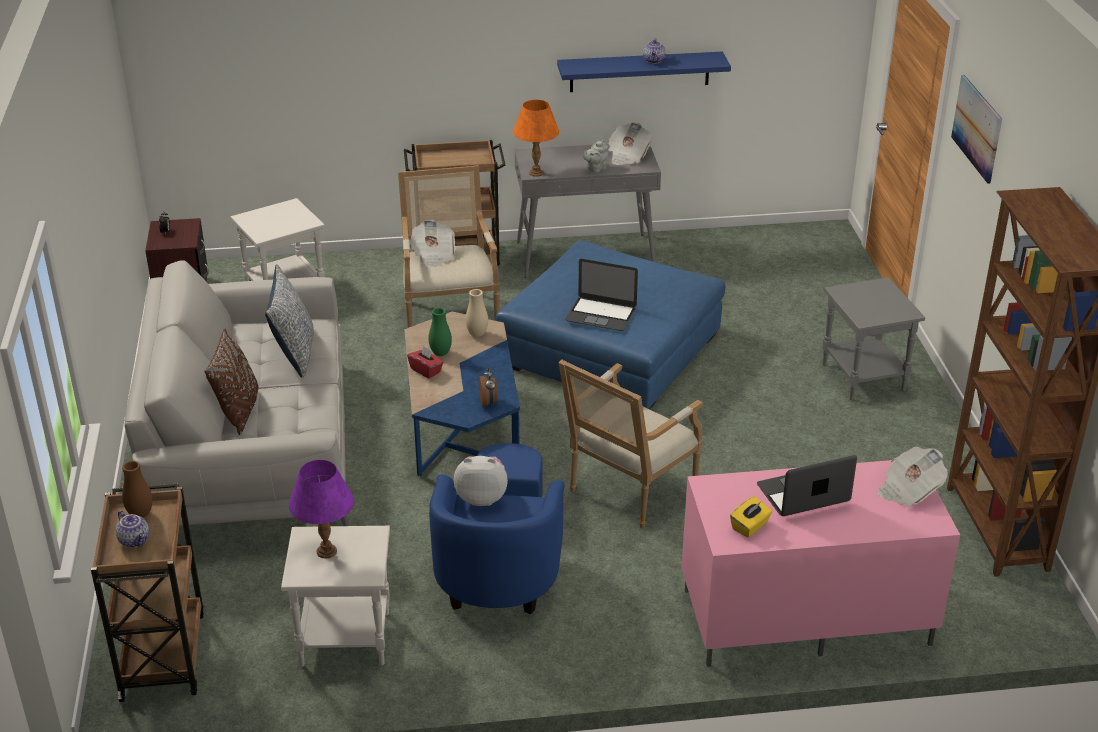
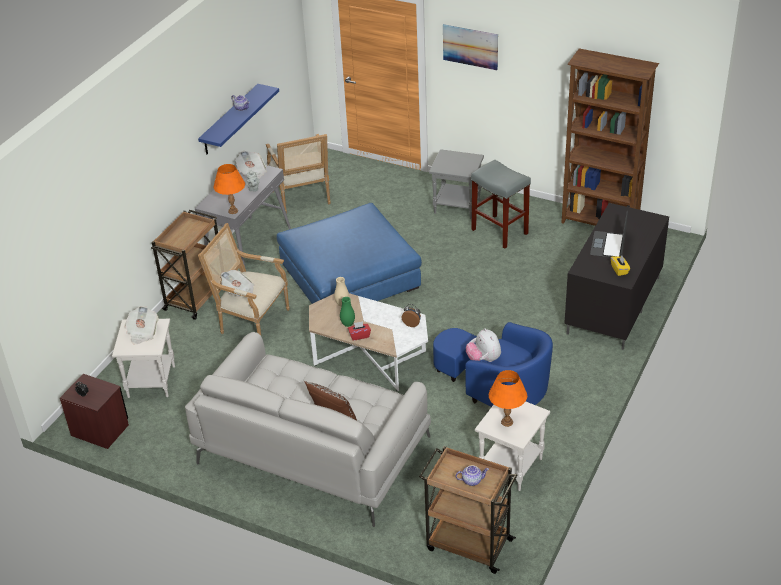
camera: 55 degrees left, 5 degrees up
brown vase [122,461,153,518] -> none
pillow [265,264,314,378] -> none
purple table lamp [289,460,354,558] -> orange table lamp [489,370,527,427]
blue coffee table [404,311,520,476] -> white coffee table [309,293,428,391]
plush toy [454,456,508,506] -> plush toy turned 60 degrees counterclockwise [466,328,501,362]
armchair [559,359,703,528] -> armchair moved to [266,134,331,213]
laptop [565,259,638,331] -> none
pink tv stand [681,460,960,667] -> black tv stand [564,203,669,350]
newspaper [877,447,948,508] -> newspaper moved to [125,306,159,345]
none -> grey stool [471,160,531,249]

